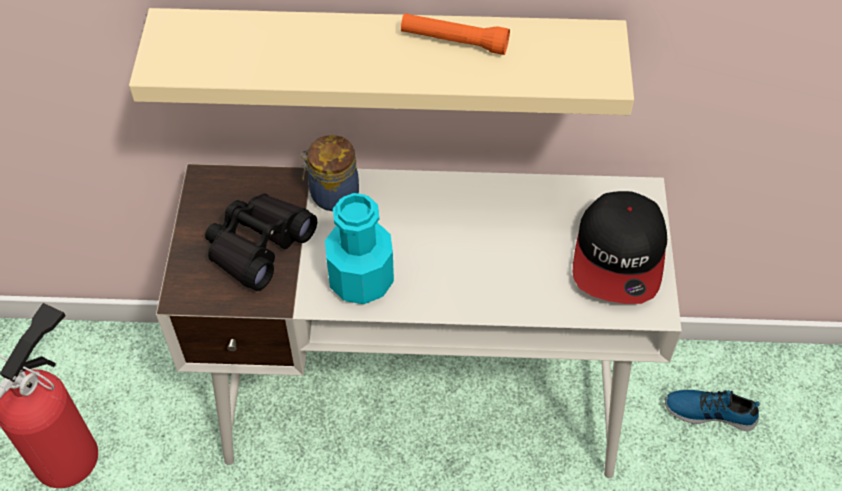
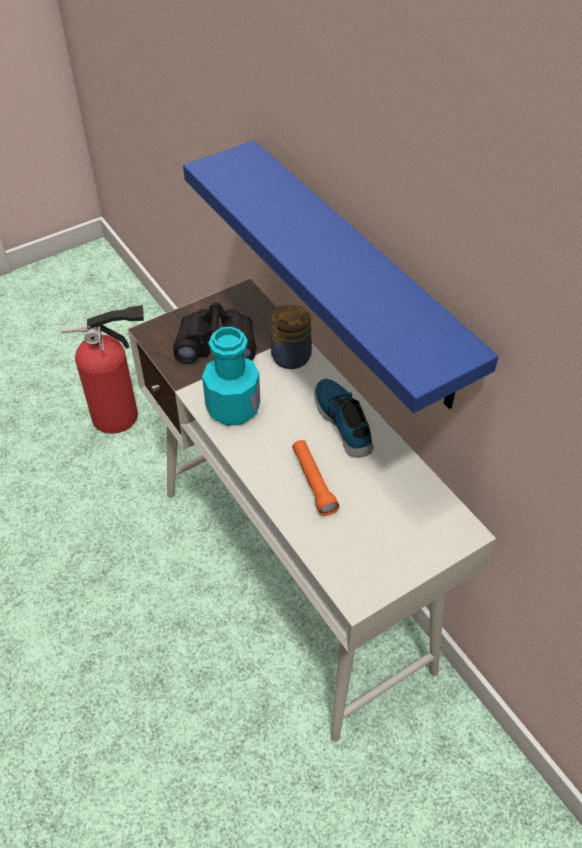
camera: 55 degrees right, 5 degrees down
beige shelf [129,8,634,115] -> blue shelf [183,140,499,413]
orange flashlight [401,13,510,55] -> orange flashlight moved to [292,440,340,516]
cap [573,191,667,304] -> none
shoe [665,390,760,431] -> shoe moved to [314,379,373,458]

